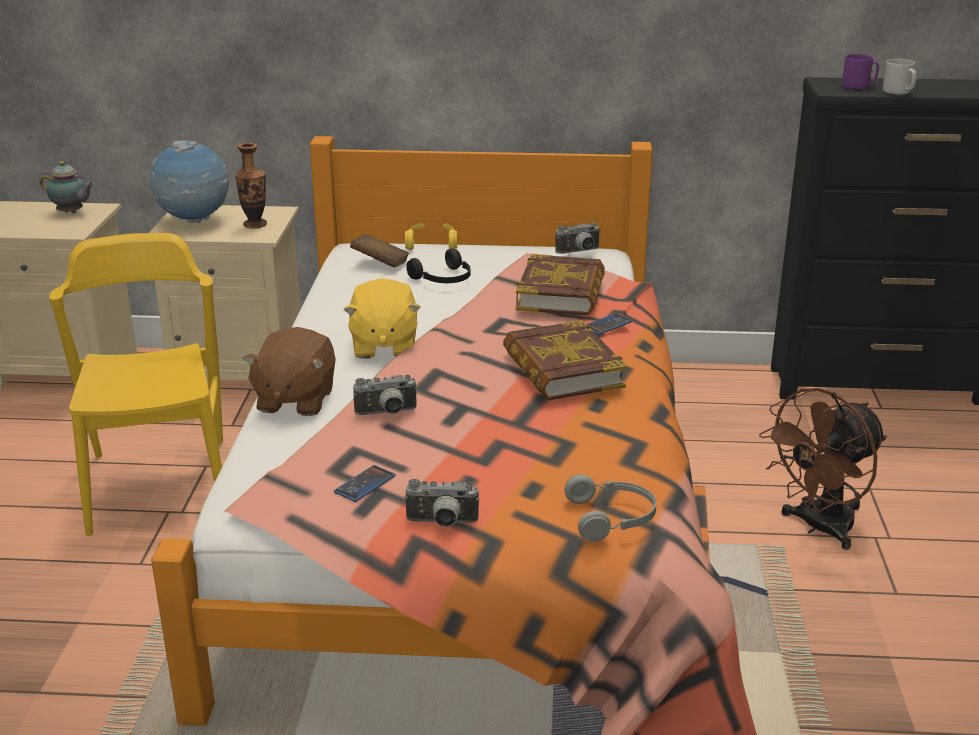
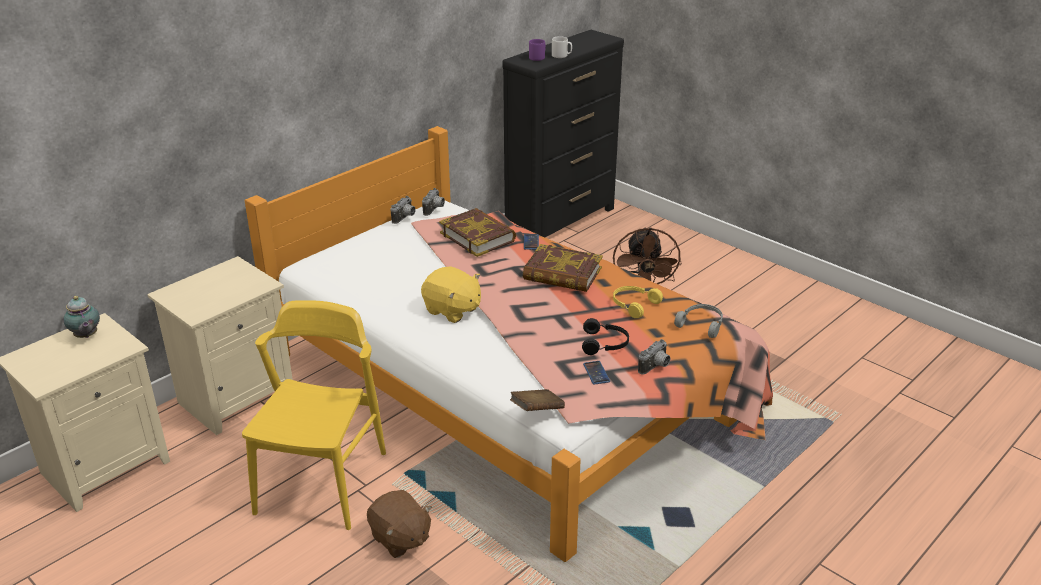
camera: 50 degrees left, 5 degrees up
teapot [40,161,95,213] -> teapot turned 90 degrees clockwise [64,296,100,338]
yellow chair [49,233,223,536] -> yellow chair turned 75 degrees clockwise [242,300,386,530]
globe [150,140,229,223] -> none
vase [235,143,267,229] -> none
brown plush toy [243,327,336,416] -> brown plush toy moved to [367,490,432,558]
brown book [350,234,409,268] -> brown book moved to [510,389,565,411]
camera [353,375,417,415] -> camera moved to [390,196,416,224]
yellow headphones [405,223,457,250] -> yellow headphones moved to [613,286,663,318]
black headphones [406,248,471,283] -> black headphones moved to [582,318,629,355]

